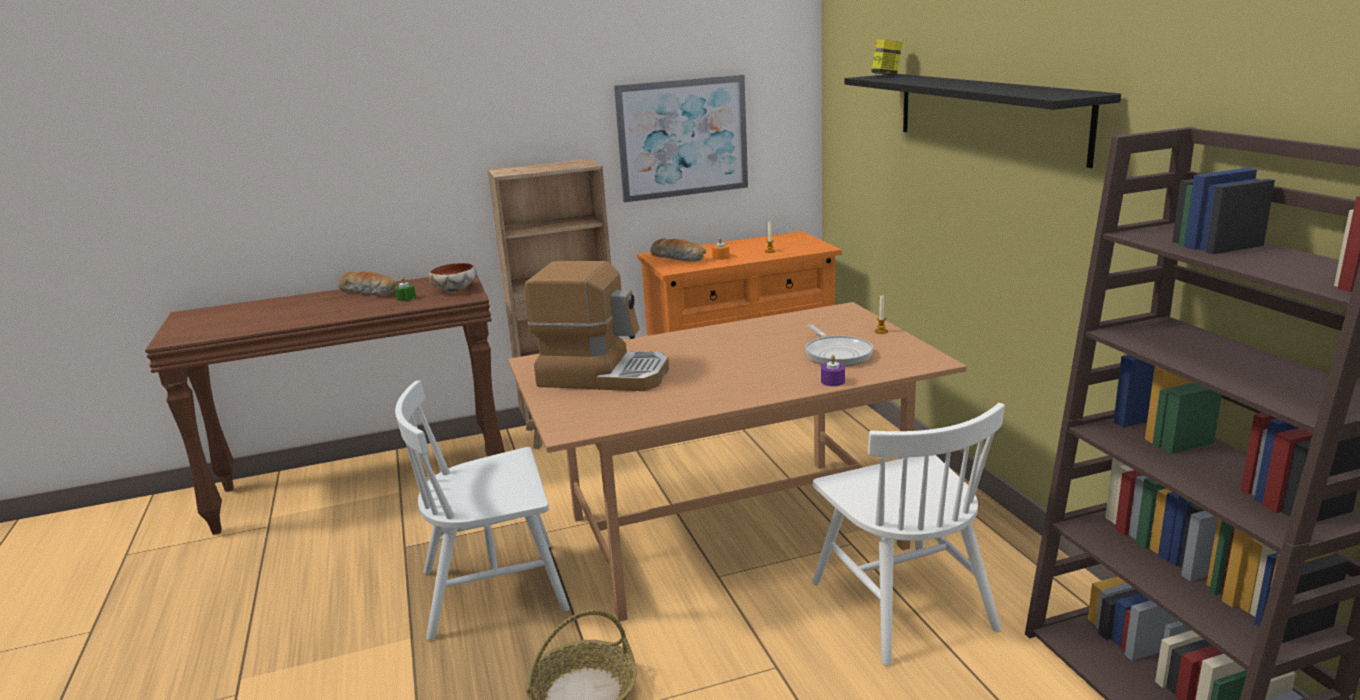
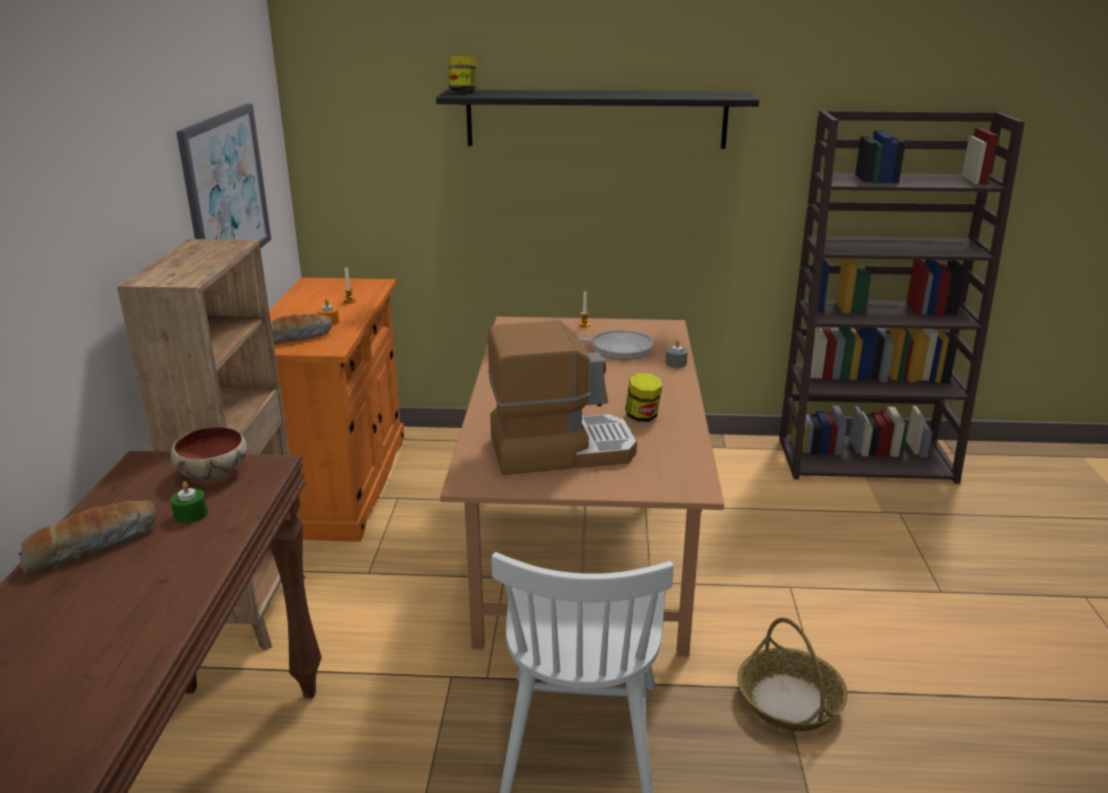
camera: 70 degrees left, 5 degrees up
coffee machine [525,261,669,391] -> coffee machine turned 45 degrees clockwise [488,321,637,475]
white chair [812,403,1005,666] -> none
purple candle [821,355,845,386] -> grey candle [666,340,688,368]
none -> jar [625,373,662,422]

